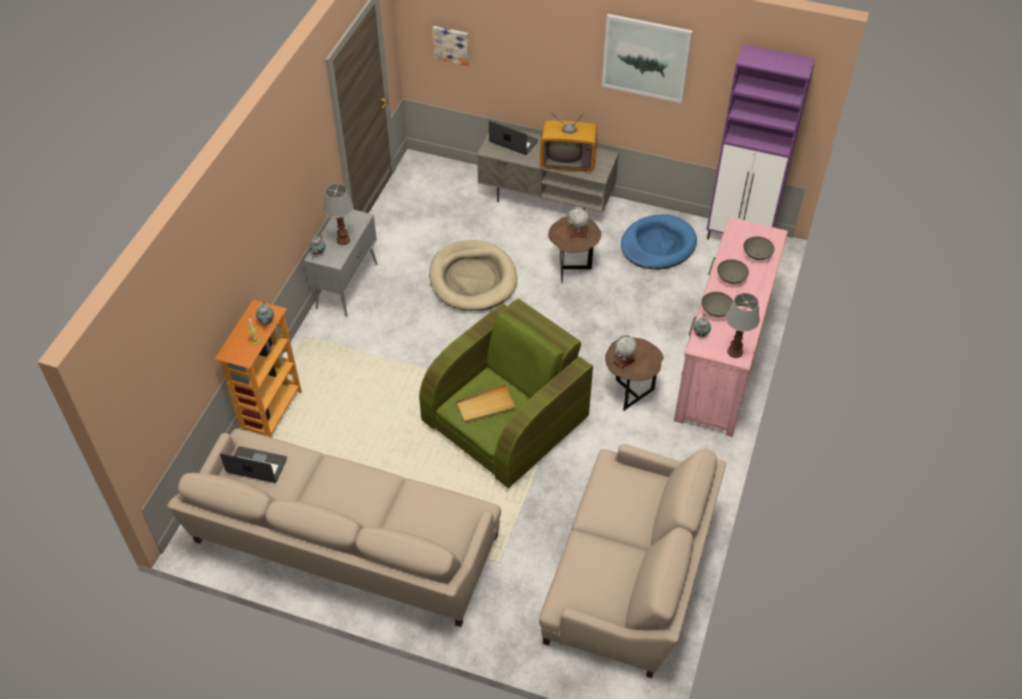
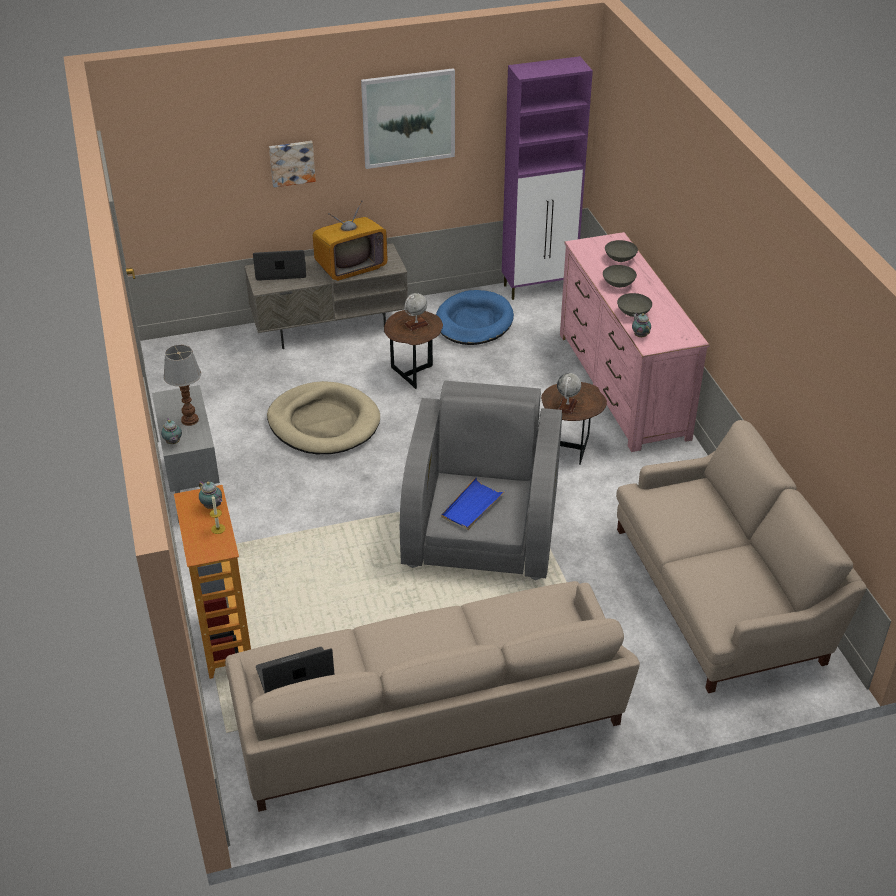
camera: 35 degrees left, 10 degrees down
green armchair [419,299,593,488] -> grey armchair [400,381,562,580]
picture [432,26,469,66] -> picture moved to [269,141,316,187]
beige tray [456,384,516,423] -> blue tray [441,477,505,530]
table lamp [726,293,760,358] -> none

